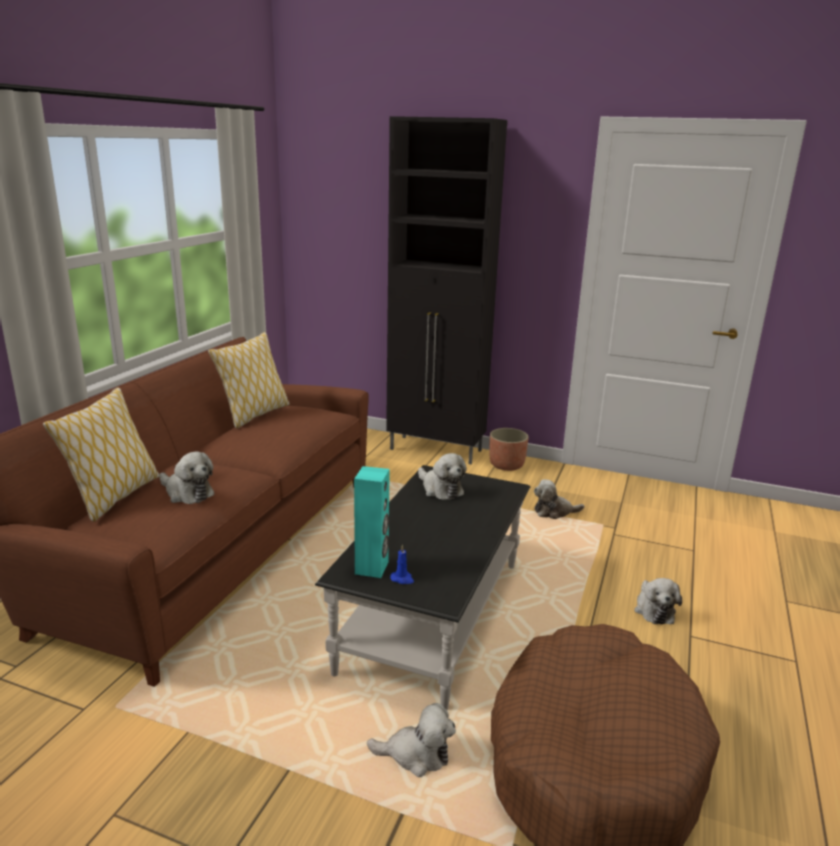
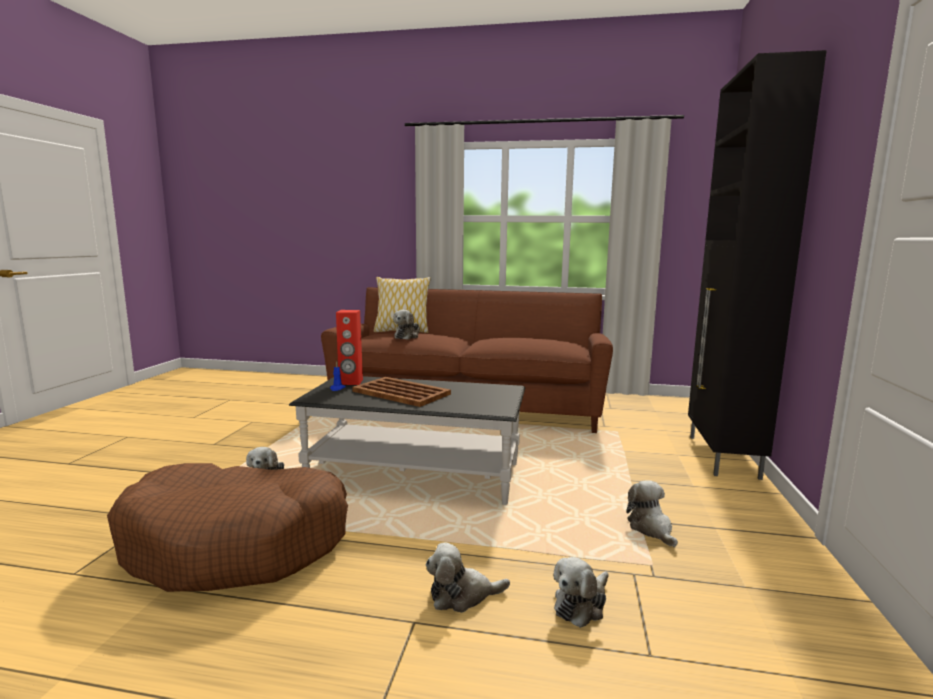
camera: 80 degrees right, 10 degrees down
pillow [208,332,289,428] -> none
turquoise speaker [354,466,390,578] -> red speaker [336,310,363,385]
plush toy [418,453,467,500] -> plush toy moved to [553,557,609,628]
planter [489,428,529,471] -> none
none -> brown tray [352,377,451,407]

